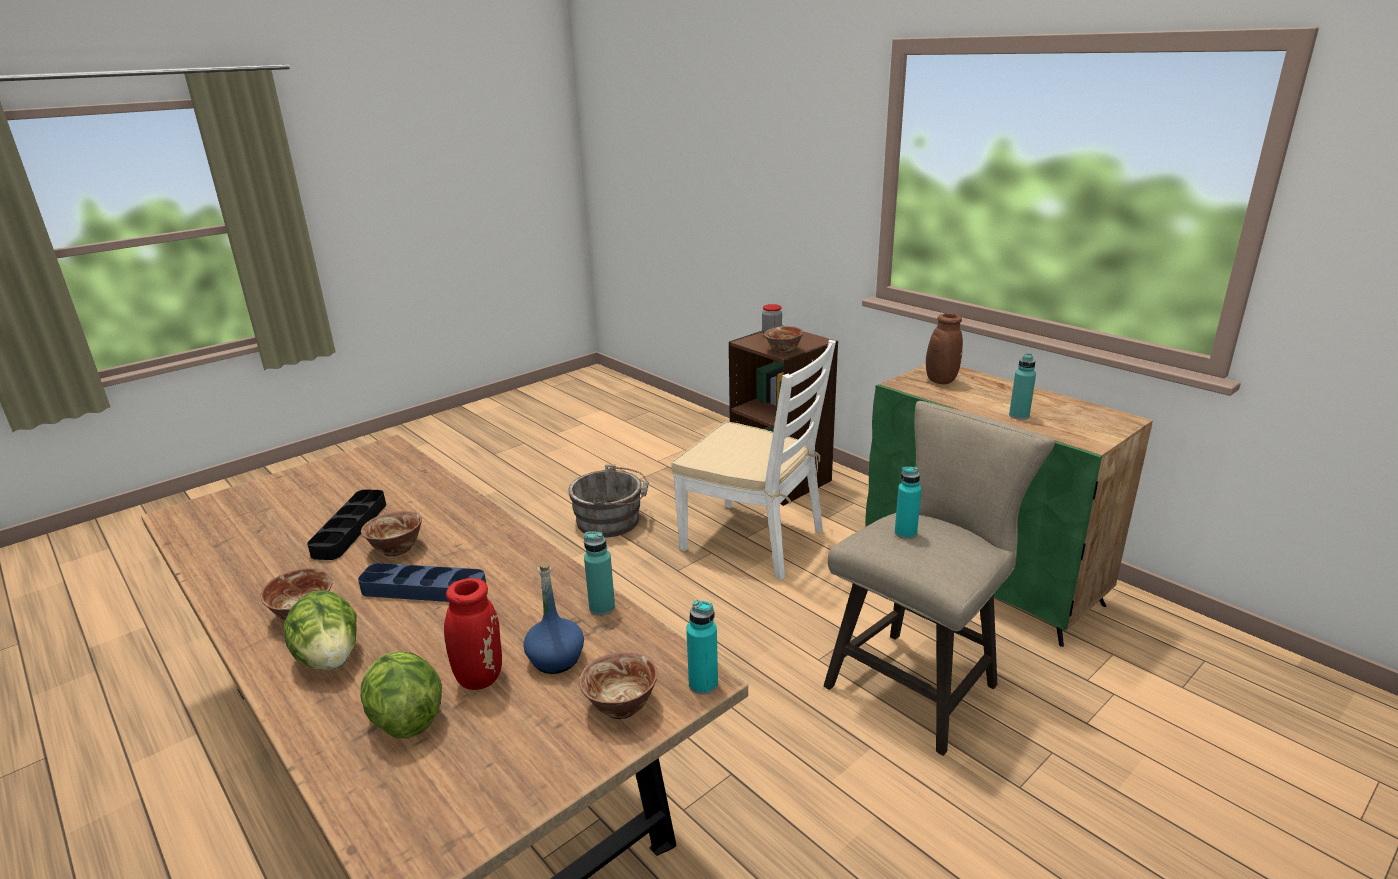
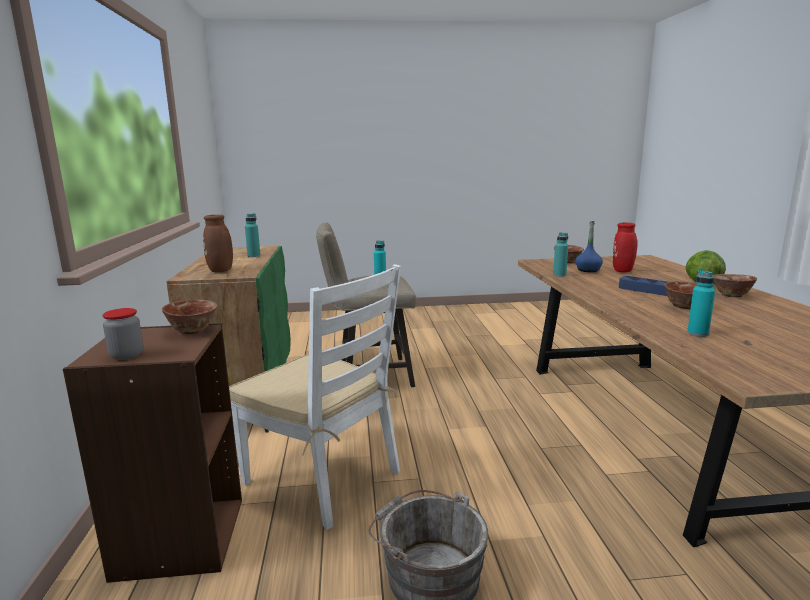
camera: 145 degrees left, 10 degrees down
black tray [307,489,386,560] -> none
lettuce [361,651,442,738] -> none
white chair [671,340,836,580] -> white chair turned 150 degrees clockwise [229,264,401,530]
turquoise bottle [686,600,718,695] -> turquoise bottle moved to [687,270,715,337]

